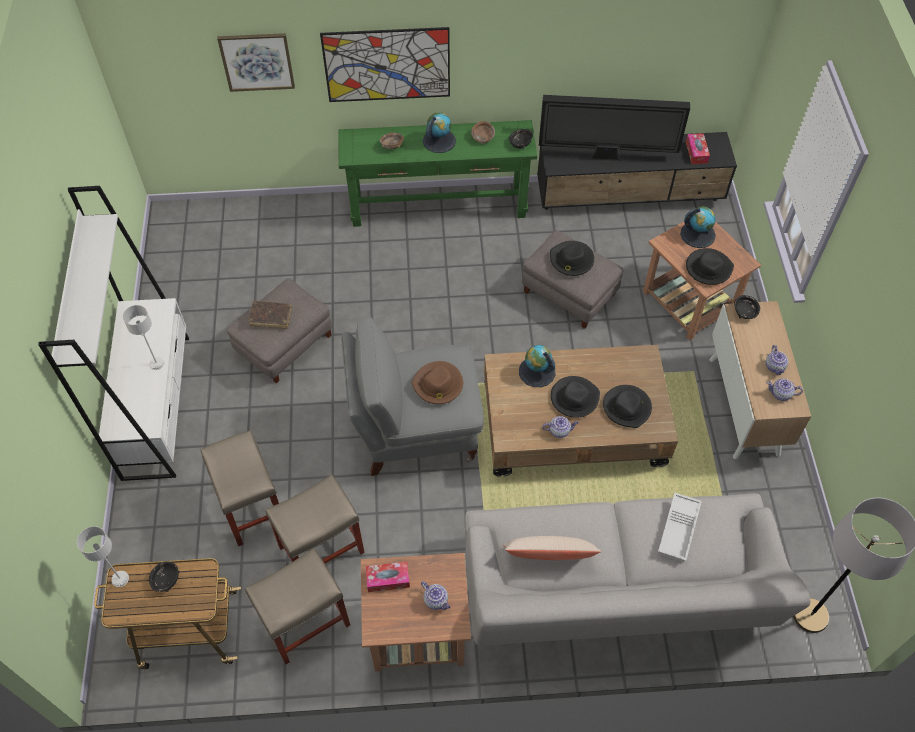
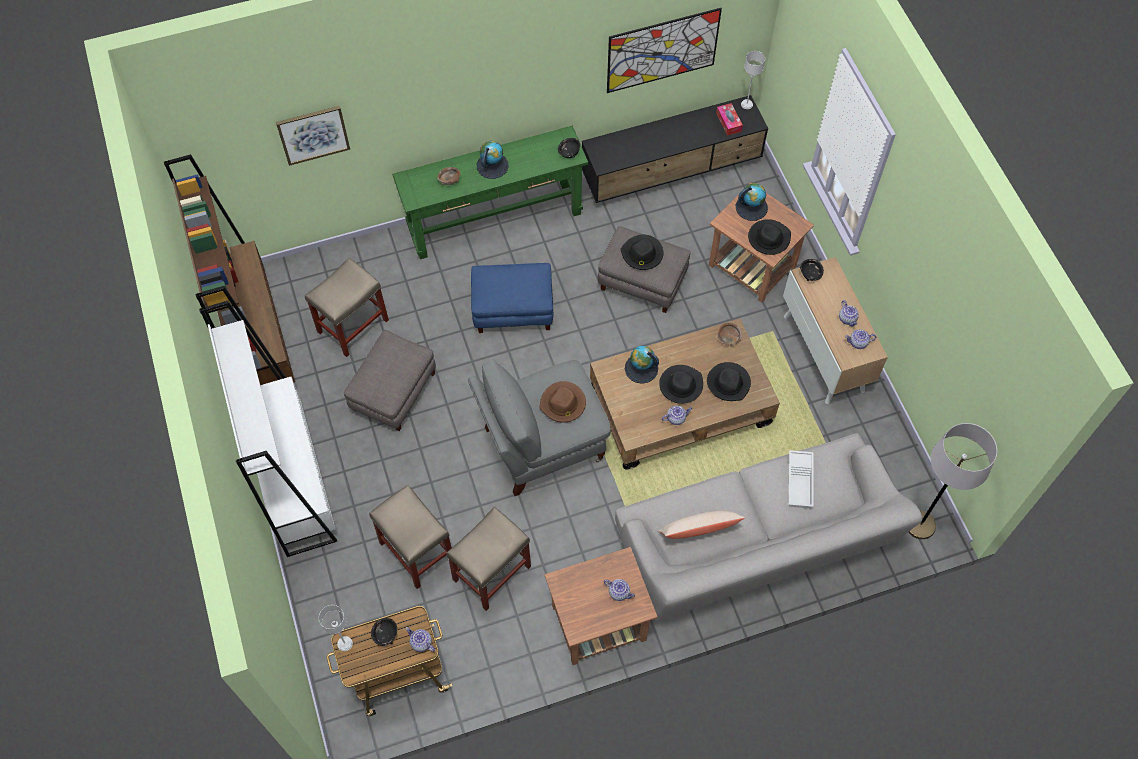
camera: 15 degrees left, 5 degrees up
grey table lamp [123,305,164,370] -> grey table lamp moved to [741,51,765,109]
beige stool [245,548,350,664] -> beige stool moved to [305,258,389,357]
brown book [248,301,292,329] -> none
picture [320,27,450,102] -> picture moved to [607,8,722,93]
tissue box [366,562,410,592] -> none
brown bowl [471,121,495,144] -> brown bowl moved to [718,322,742,347]
television [539,95,690,161] -> none
none -> brown bookcase [164,154,295,385]
none -> teapot [405,627,435,652]
none -> blue ottoman [471,263,553,333]

